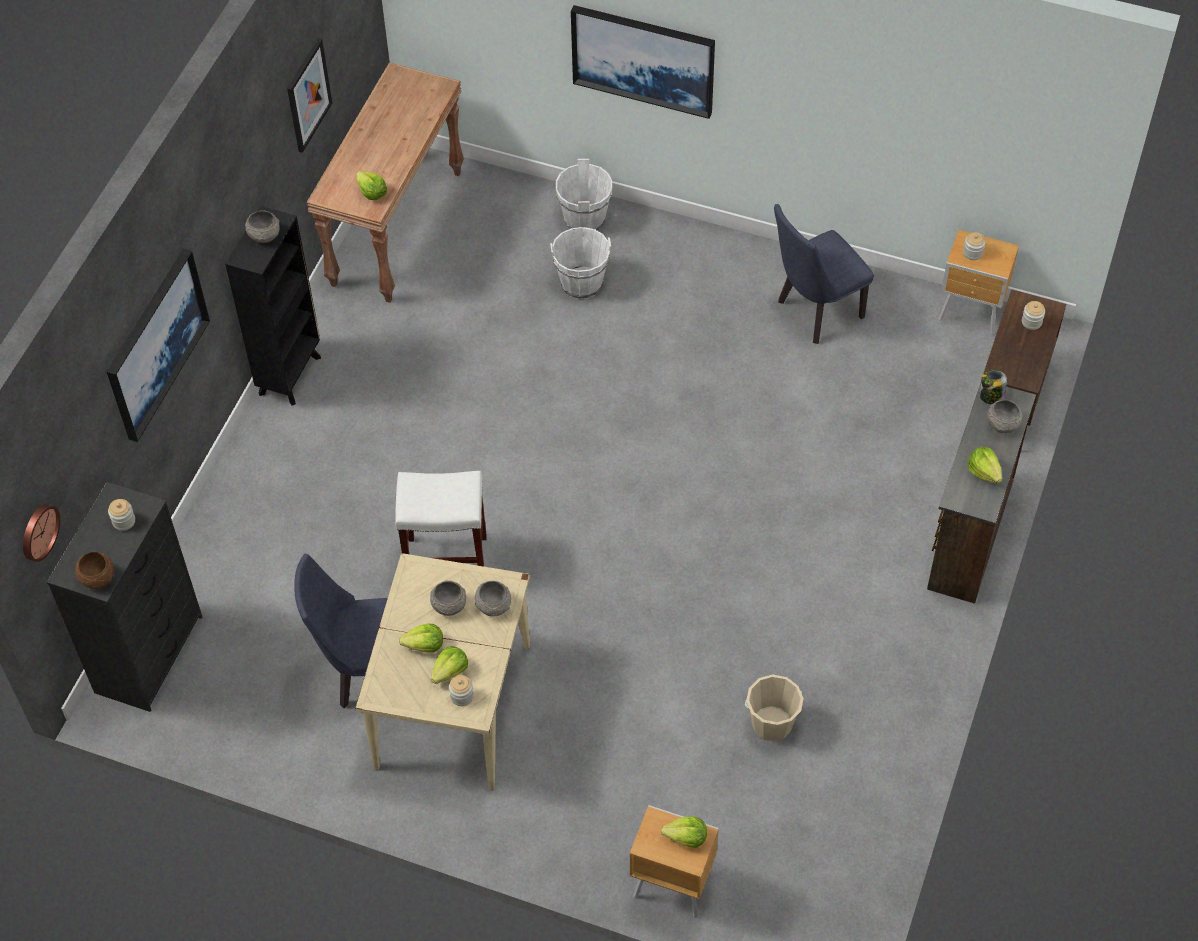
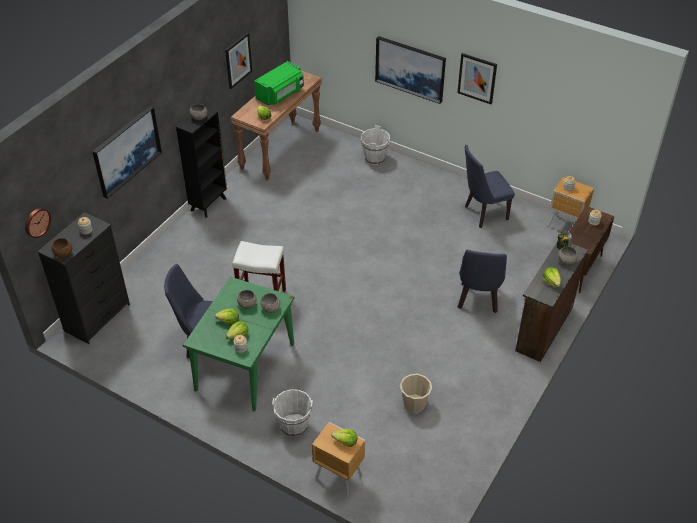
camera: 10 degrees right, 10 degrees down
beige dining table [355,553,530,791] -> green dining table [183,277,294,412]
white bucket [550,227,611,299] -> white bucket moved to [272,389,313,436]
none -> green microwave [254,61,304,106]
none -> picture [457,53,497,104]
none -> blue chair [458,249,507,313]

